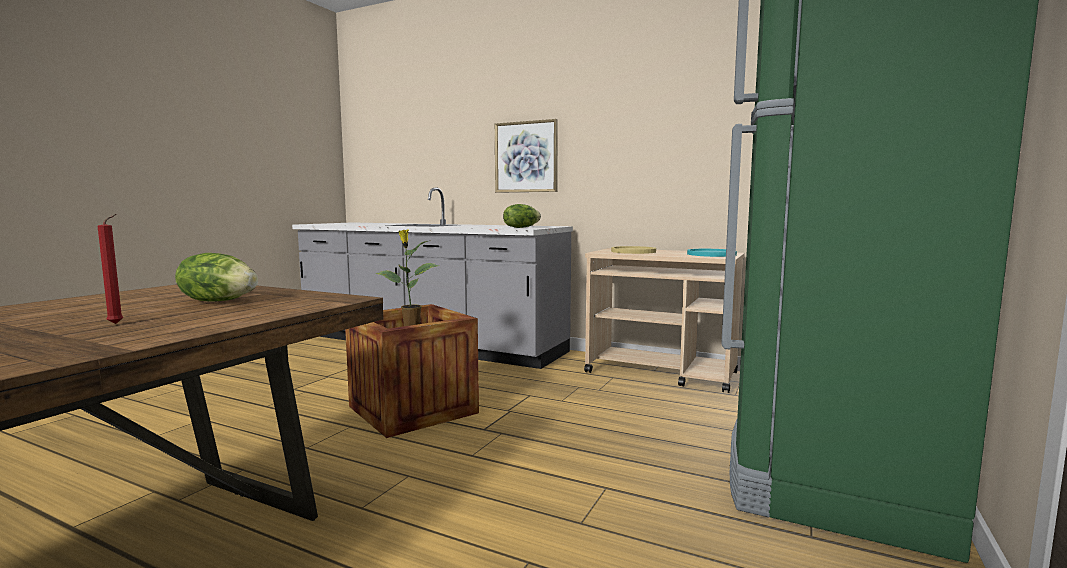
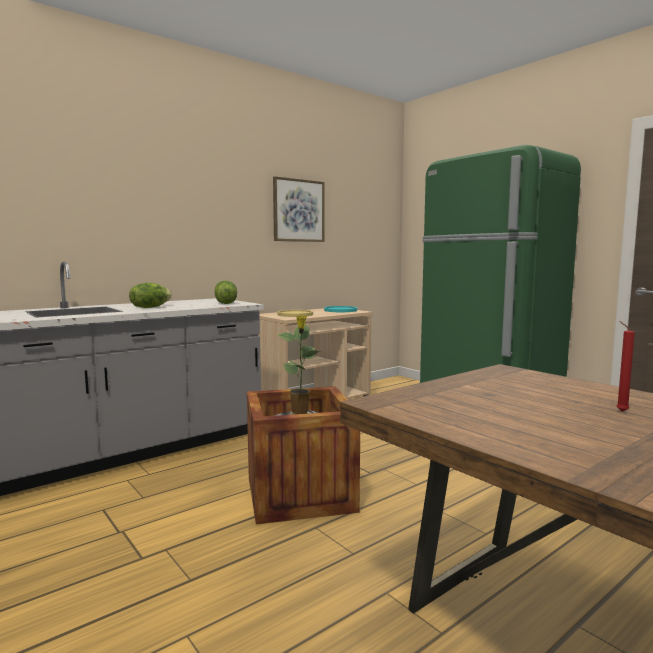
camera: 65 degrees left, 0 degrees up
lettuce [175,253,258,301] -> lettuce moved to [129,283,172,308]
picture [495,119,558,193] -> picture moved to [273,176,325,242]

